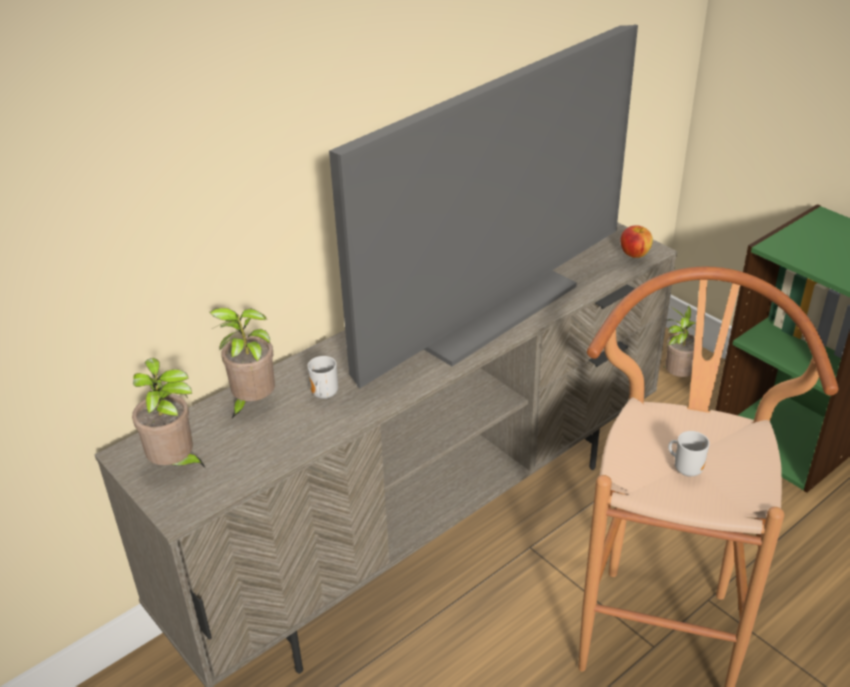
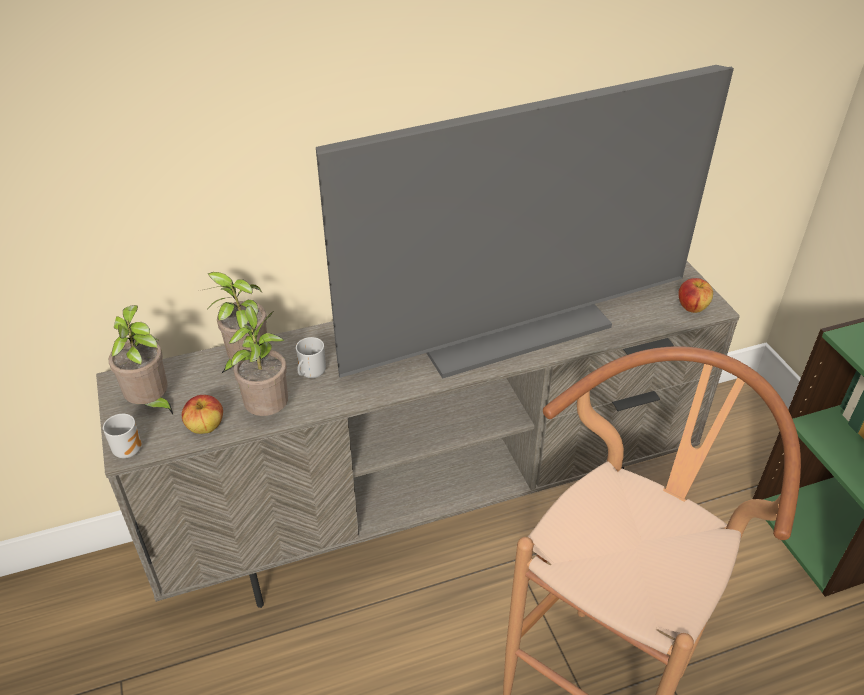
camera: 20 degrees right, 5 degrees up
potted plant [664,305,696,377] -> potted plant moved to [228,306,288,416]
mug [668,431,710,477] -> mug moved to [103,414,142,459]
none -> apple [182,395,223,434]

